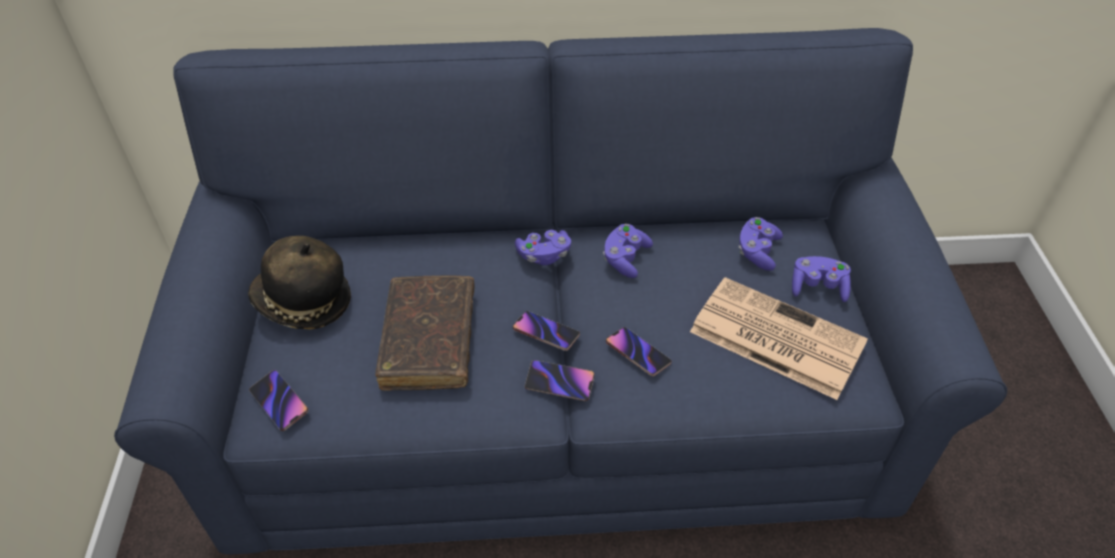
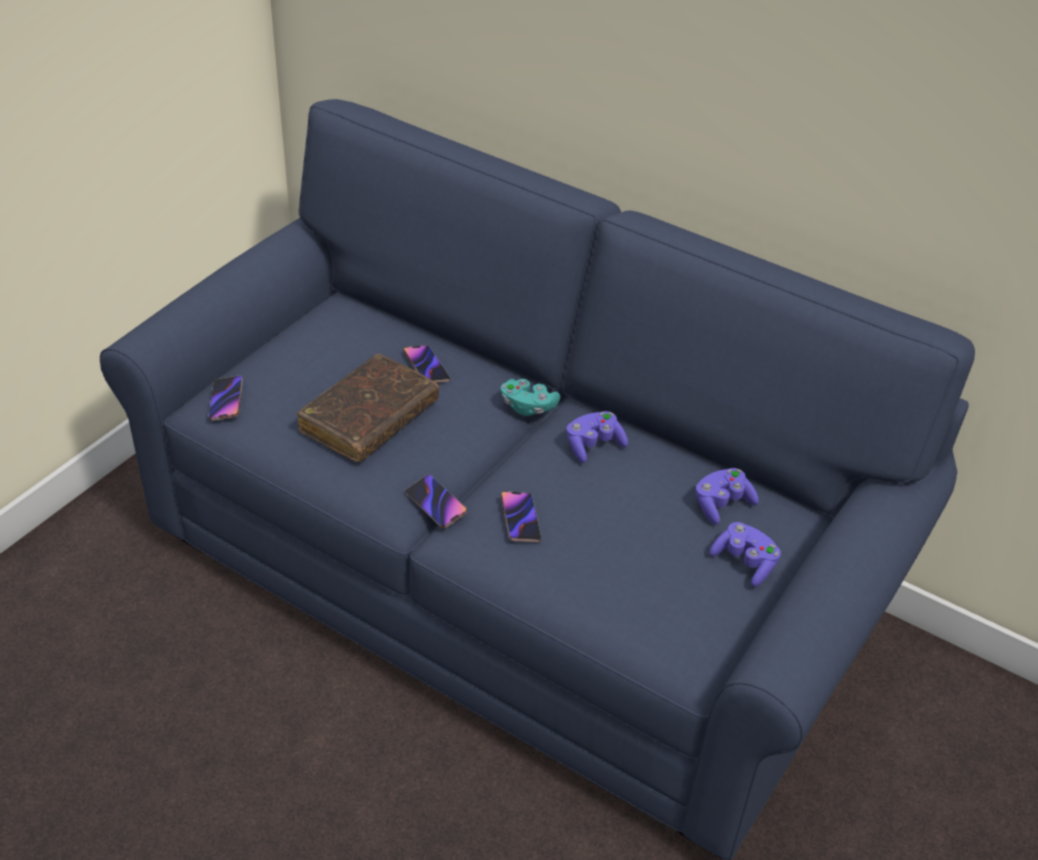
camera: 35 degrees right, 5 degrees down
hat [248,236,351,329] -> none
phone [513,311,580,351] -> phone moved to [403,345,450,383]
purple game controller [515,230,571,265] -> turquoise game controller [501,379,560,416]
newspaper [690,277,868,400] -> none

